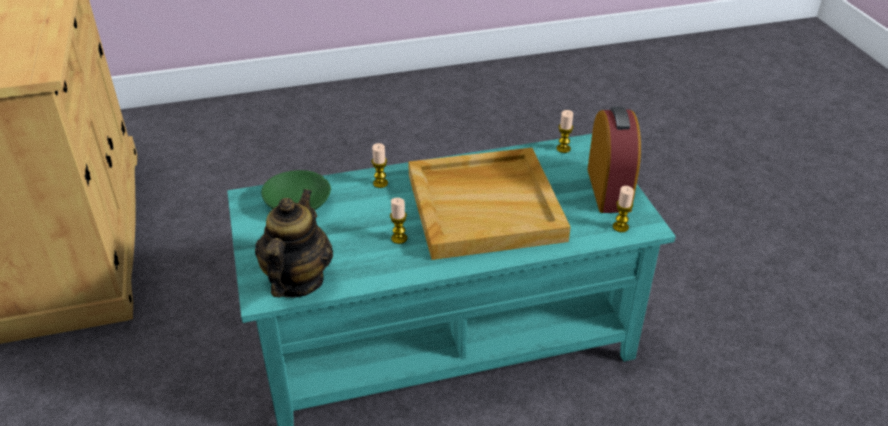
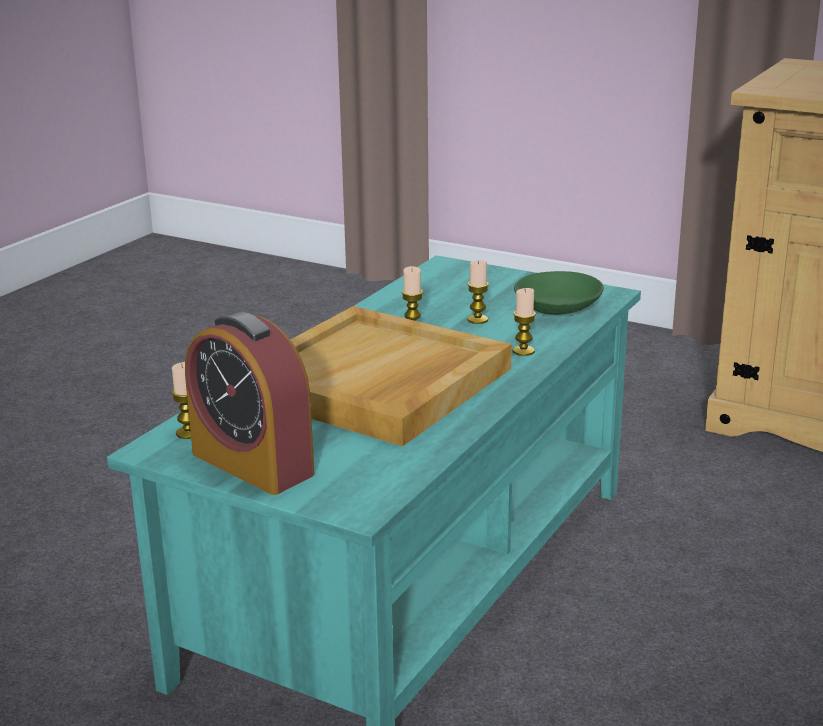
camera: 135 degrees right, 15 degrees down
teapot [255,189,333,298] -> none
candle [556,110,573,153] -> candle moved to [467,260,489,324]

